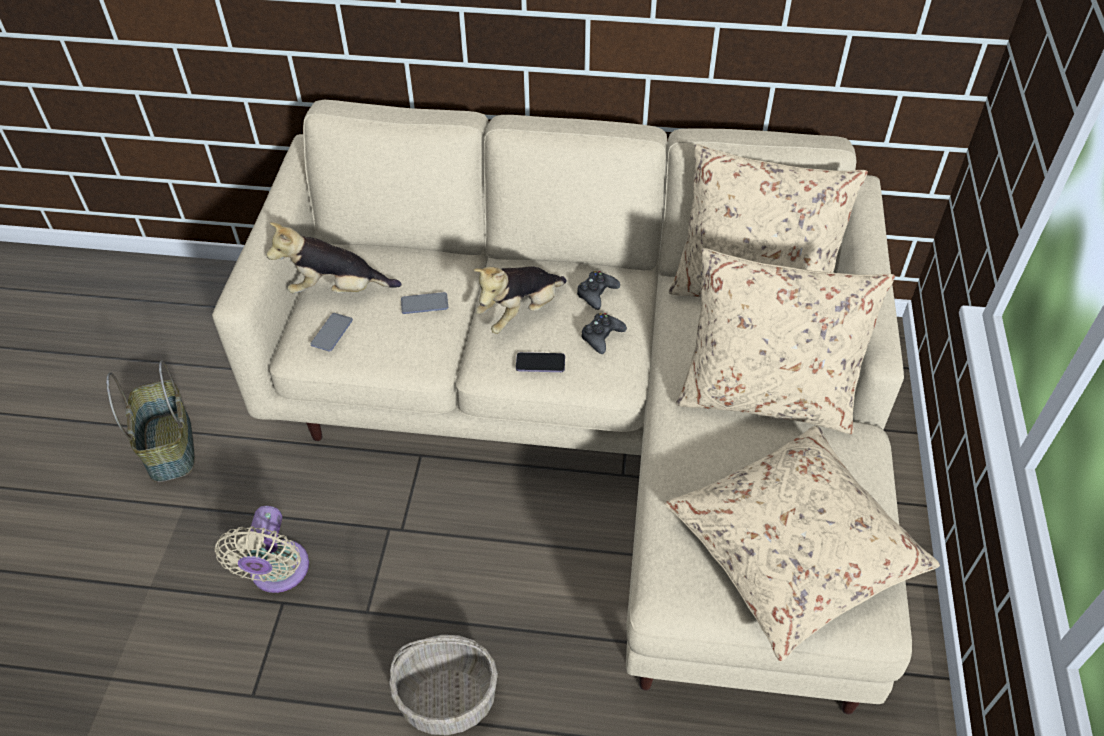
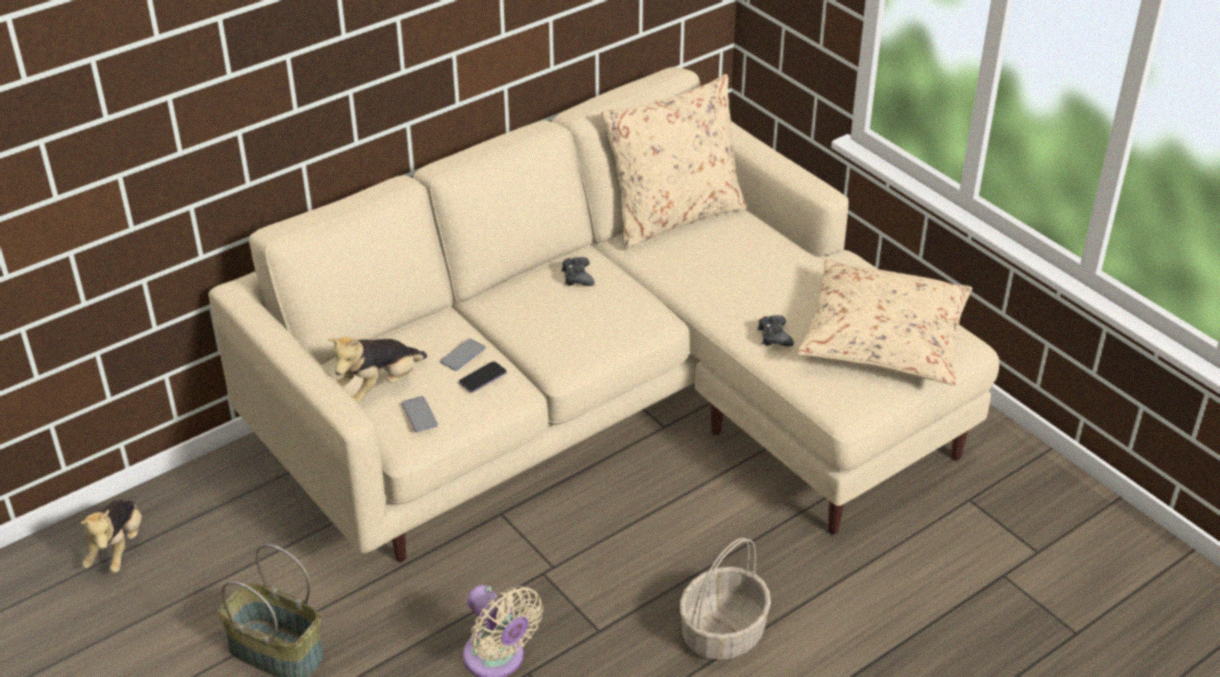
camera: 45 degrees left, 10 degrees down
plush toy [474,266,567,334] -> plush toy moved to [80,500,142,573]
phone [516,352,565,372] -> phone moved to [459,361,507,393]
black game controller [581,313,627,354] -> black game controller moved to [757,315,794,347]
beige pillow [676,248,895,434] -> none

